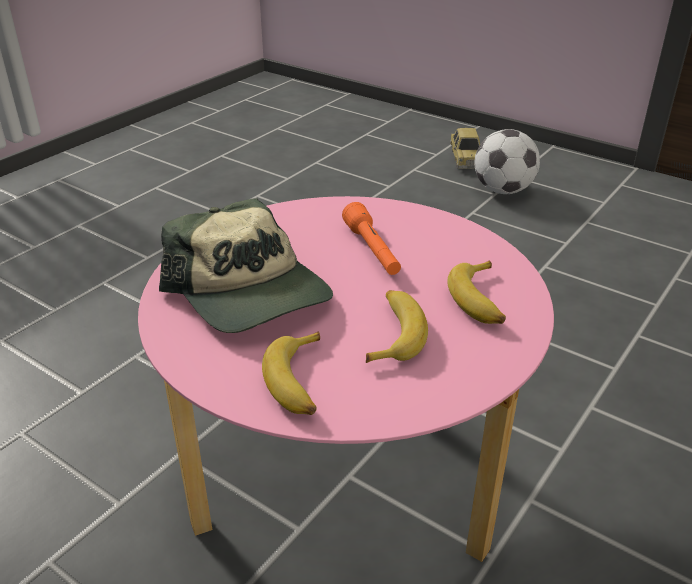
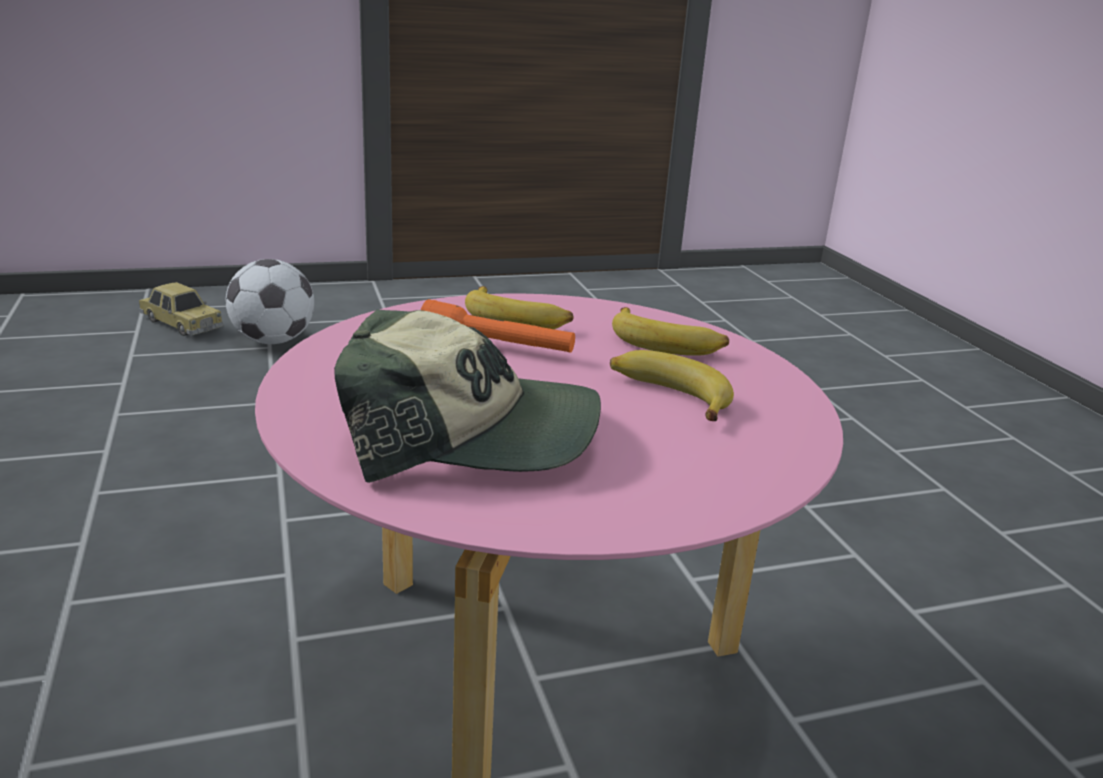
camera: 55 degrees left, 10 degrees down
banana [262,331,320,415] -> banana moved to [465,286,574,329]

